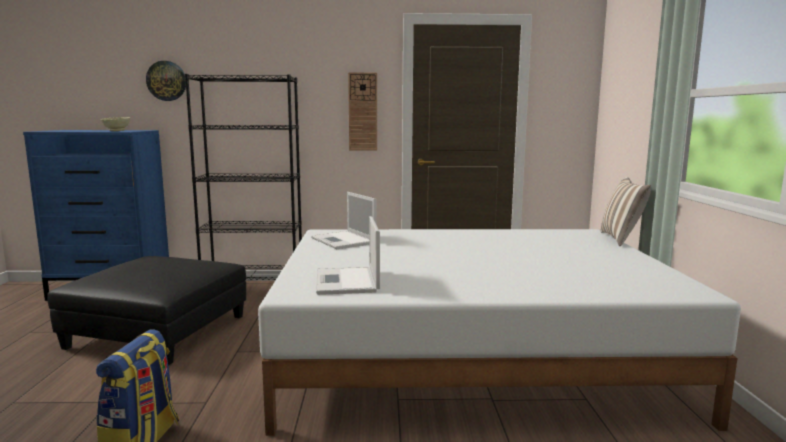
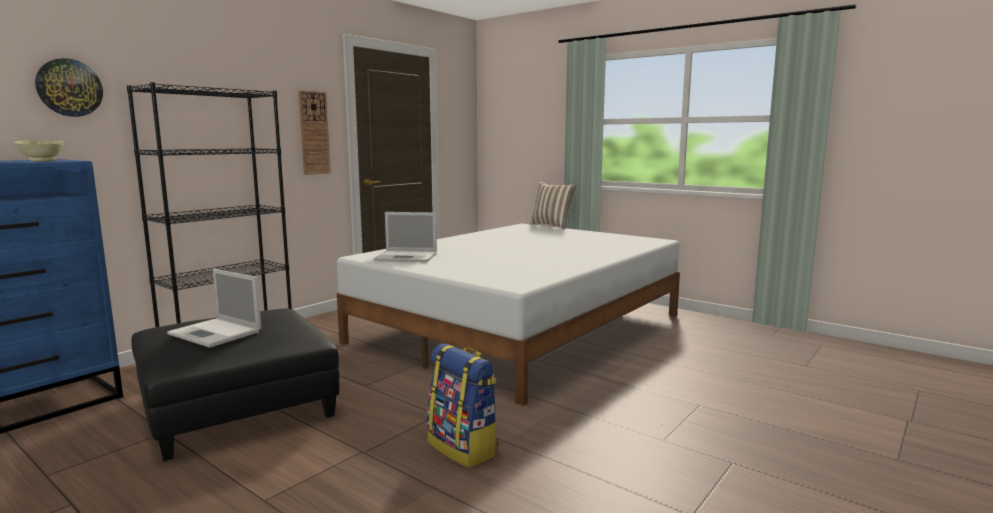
camera: 50 degrees left, 0 degrees up
laptop [316,216,380,295] -> laptop moved to [167,269,261,348]

